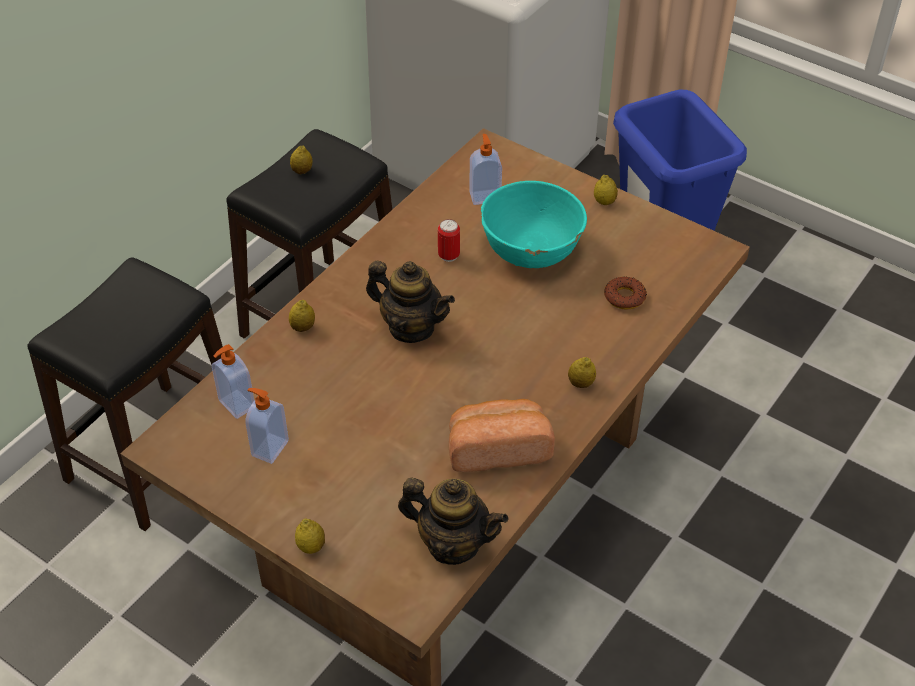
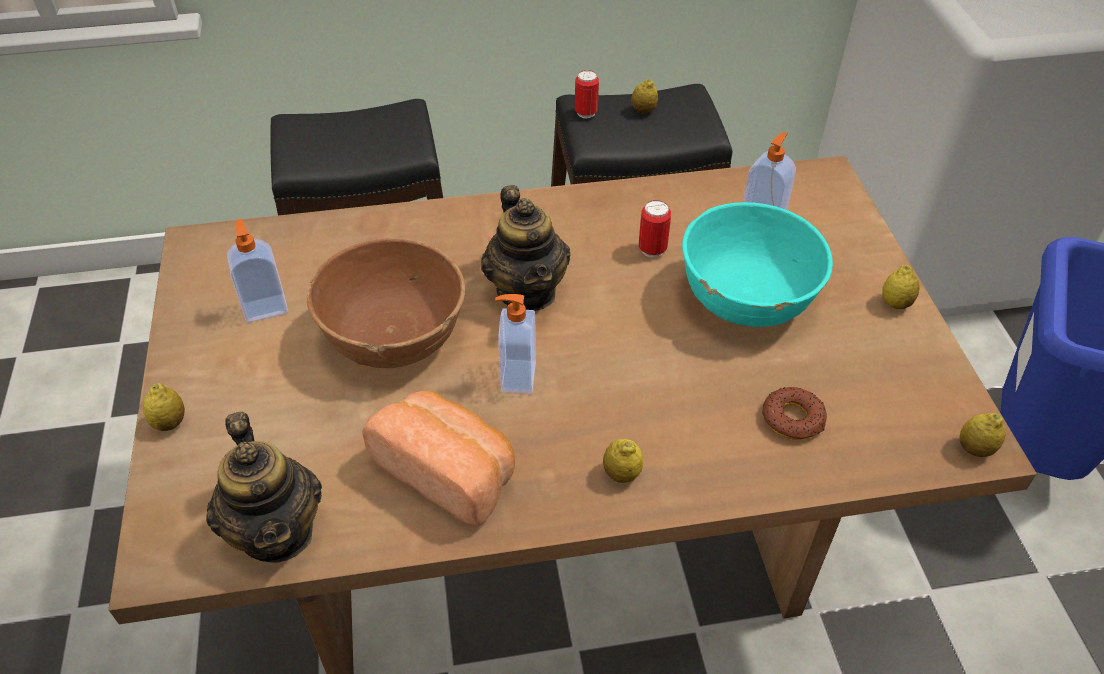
camera: 45 degrees right, 0 degrees up
soap dispenser [212,344,254,419] -> soap dispenser moved to [495,294,536,394]
lemon [289,300,315,332] -> lemon moved to [959,413,1006,457]
none -> brown bowl [307,238,465,368]
none -> can [575,70,599,118]

